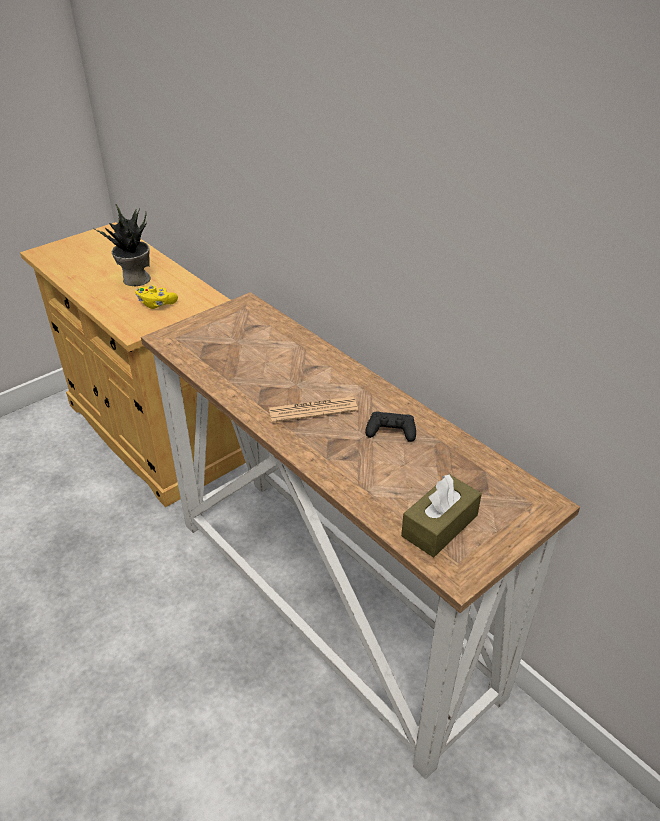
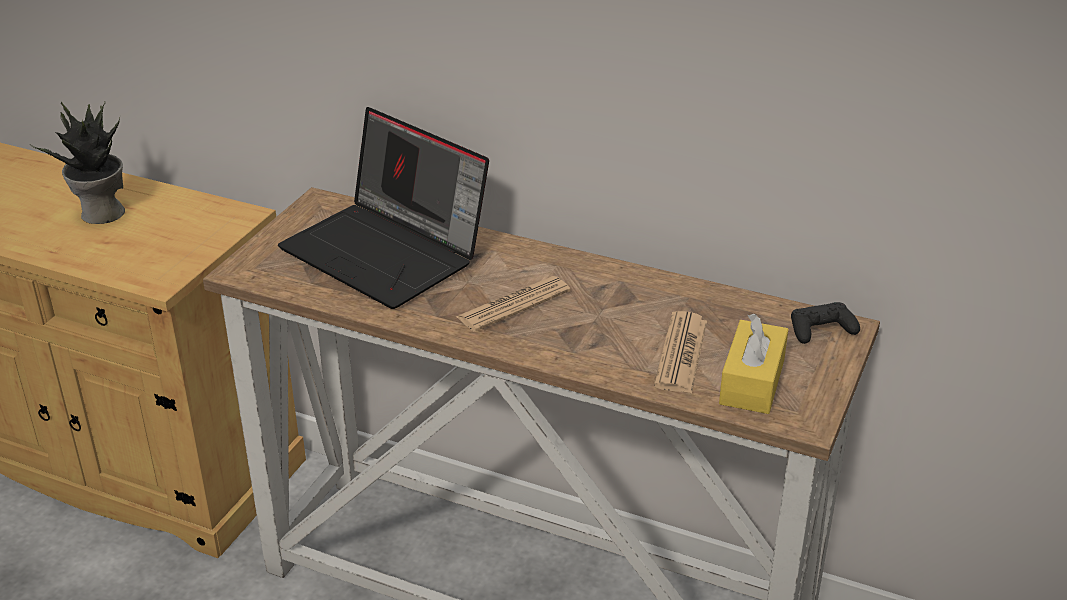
camera: 25 degrees left, 5 degrees down
yellow game controller [135,285,178,309] -> none
black game controller [365,412,416,442] -> black game controller moved to [791,302,860,344]
brown tissue box [401,474,482,557] -> yellow tissue box [719,314,789,414]
none -> laptop [278,107,489,309]
none -> newspaper [654,311,707,393]

